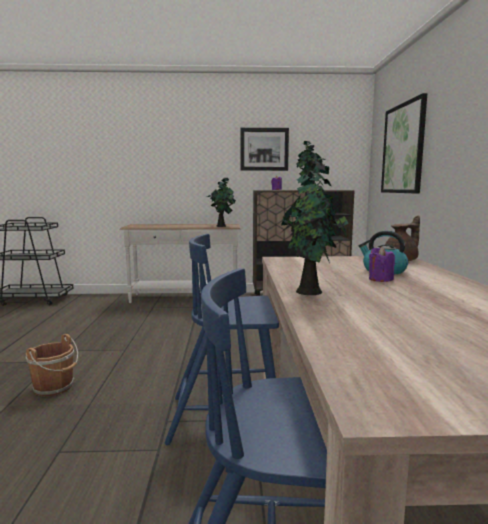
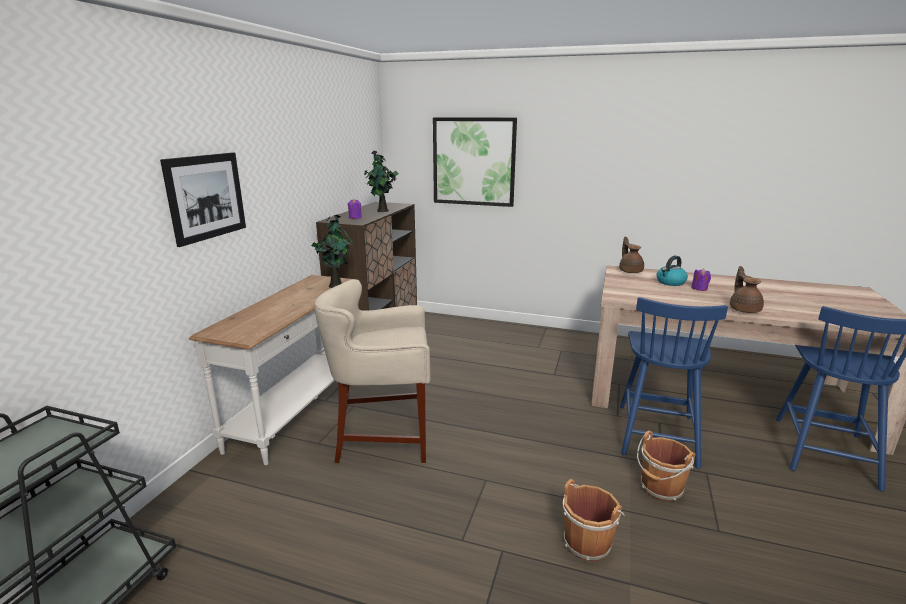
camera: 70 degrees left, 10 degrees up
picture [241,128,289,171] -> picture moved to [160,152,246,247]
potted plant [281,161,349,295] -> brown teapot [730,266,764,313]
none -> beige stool [315,279,431,463]
none -> brown bucket [637,430,695,501]

